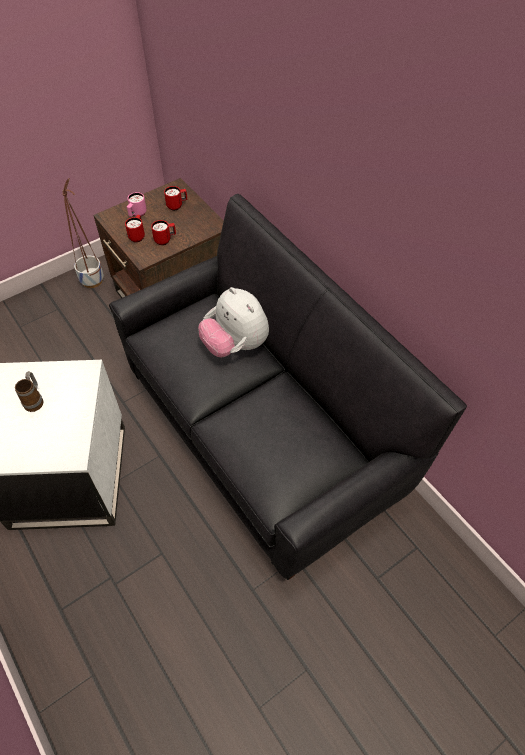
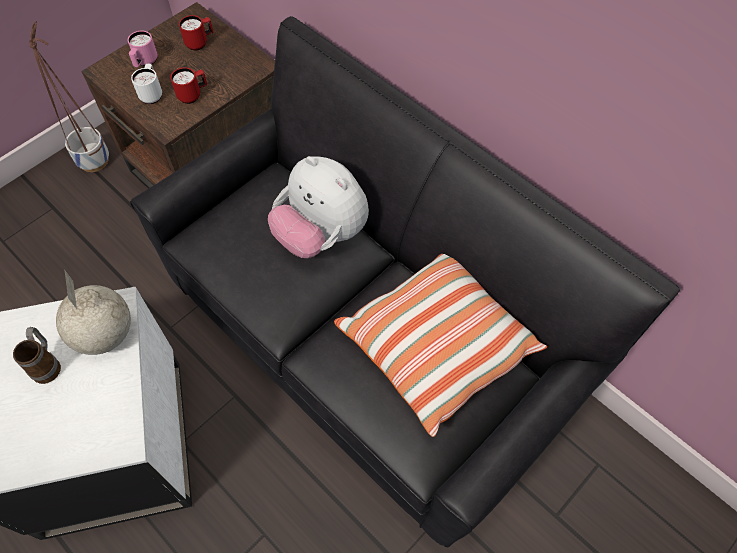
camera: 10 degrees left, 5 degrees up
red mug [125,215,145,242] -> white mug [131,64,162,104]
none -> globe [56,271,131,355]
none -> pillow [334,254,547,437]

